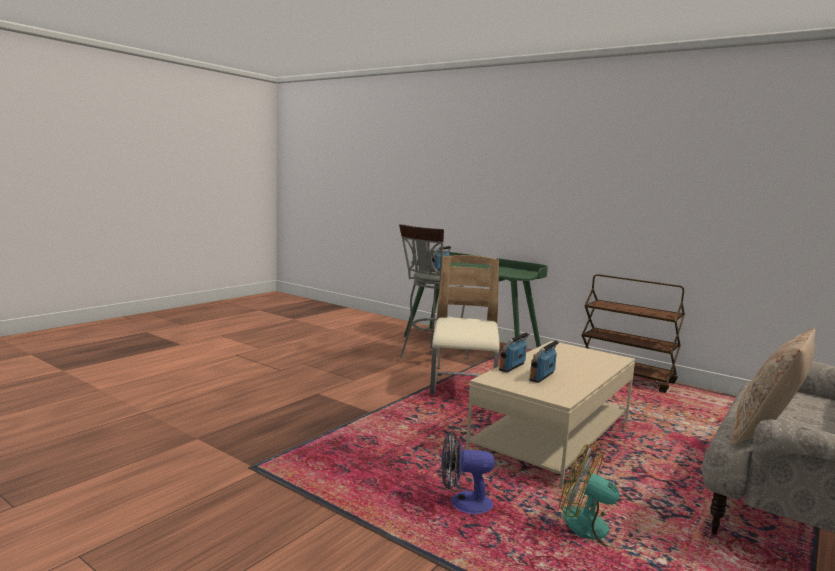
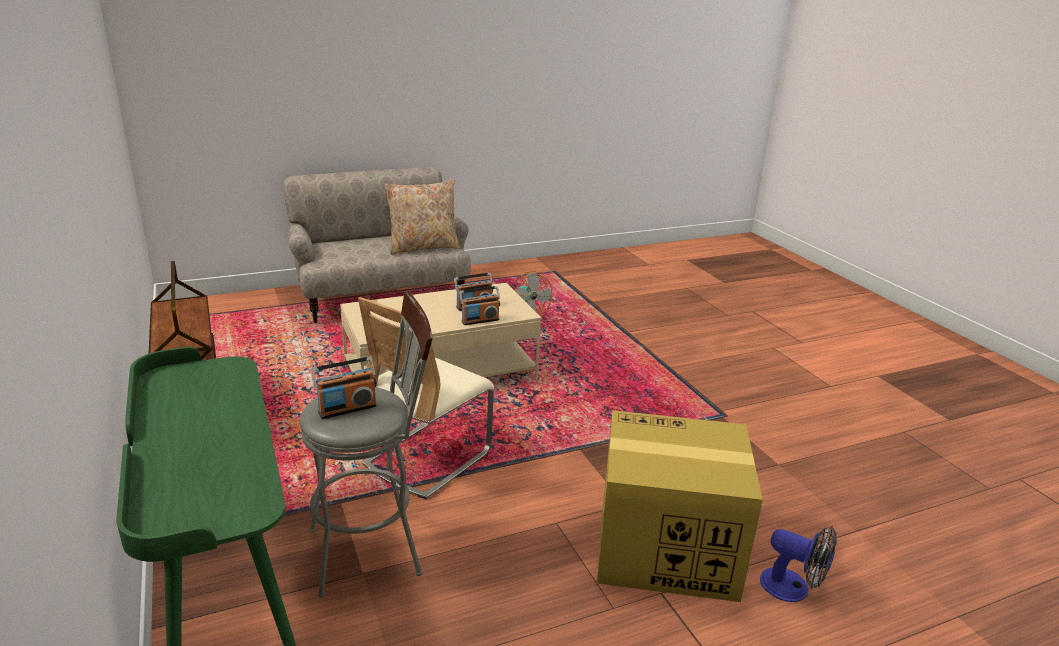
camera: 150 degrees left, 15 degrees up
fan [441,431,495,514] -> fan moved to [760,526,837,602]
none -> cardboard box [597,410,763,602]

